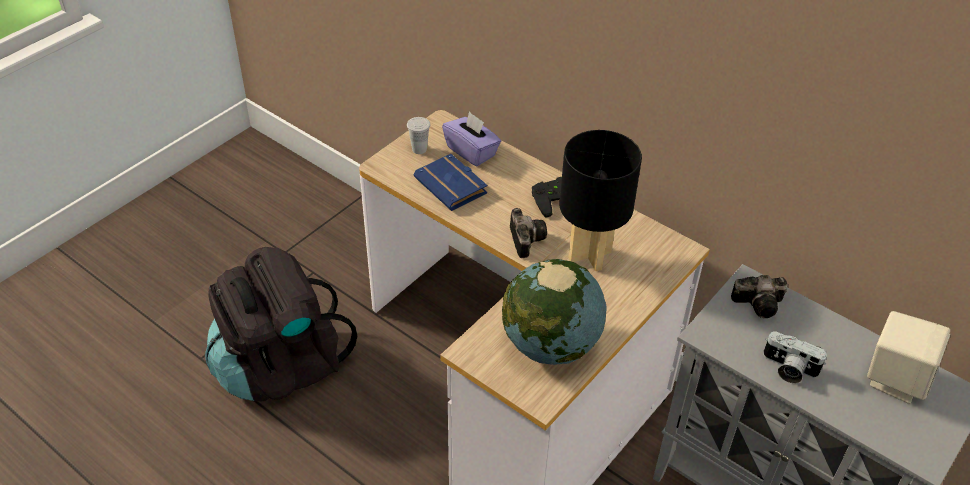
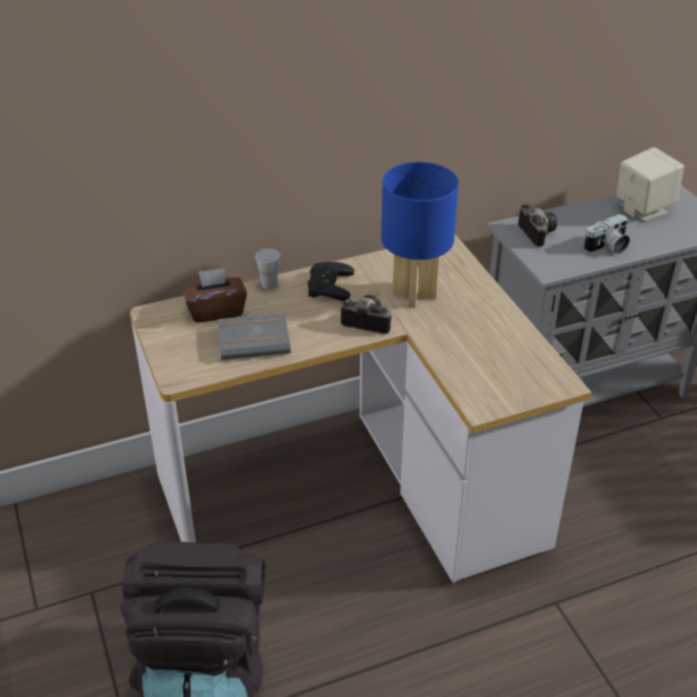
camera: 60 degrees left, 5 degrees down
white cup [407,117,430,154] -> white cup moved to [255,248,281,289]
blue book [414,154,487,211] -> grey book [217,313,291,360]
purple tissue box [442,111,501,166] -> brown tissue box [182,268,247,323]
globe [502,259,607,365] -> none
black table lamp [559,130,642,271] -> blue table lamp [381,162,459,308]
camera [731,275,787,318] -> camera turned 45 degrees counterclockwise [518,203,557,247]

